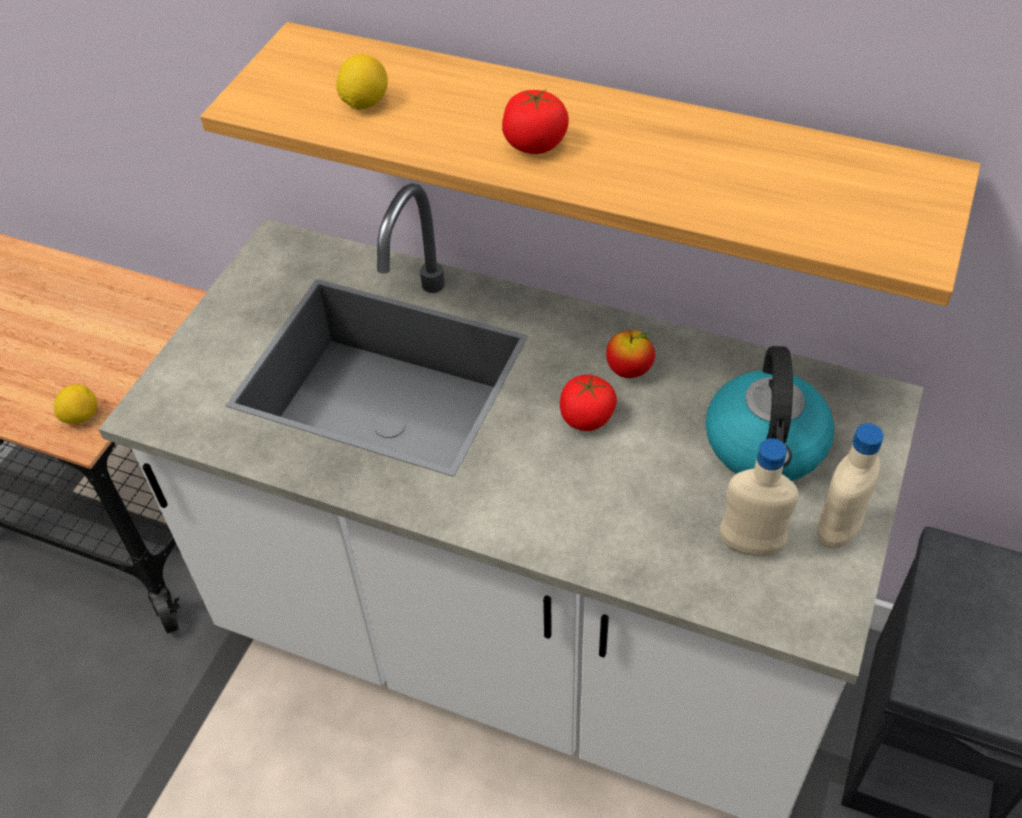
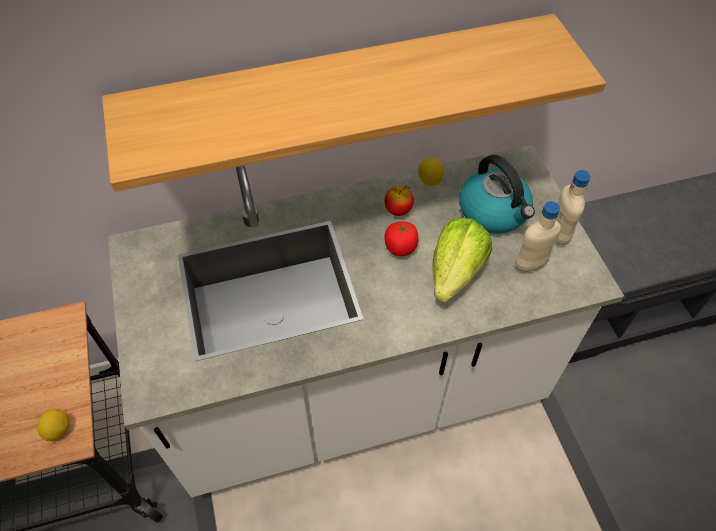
camera: 40 degrees left, 5 degrees up
lemon [336,54,388,110] -> lemon moved to [418,158,444,186]
tomato [502,90,569,154] -> none
none -> lettuce [433,218,492,303]

